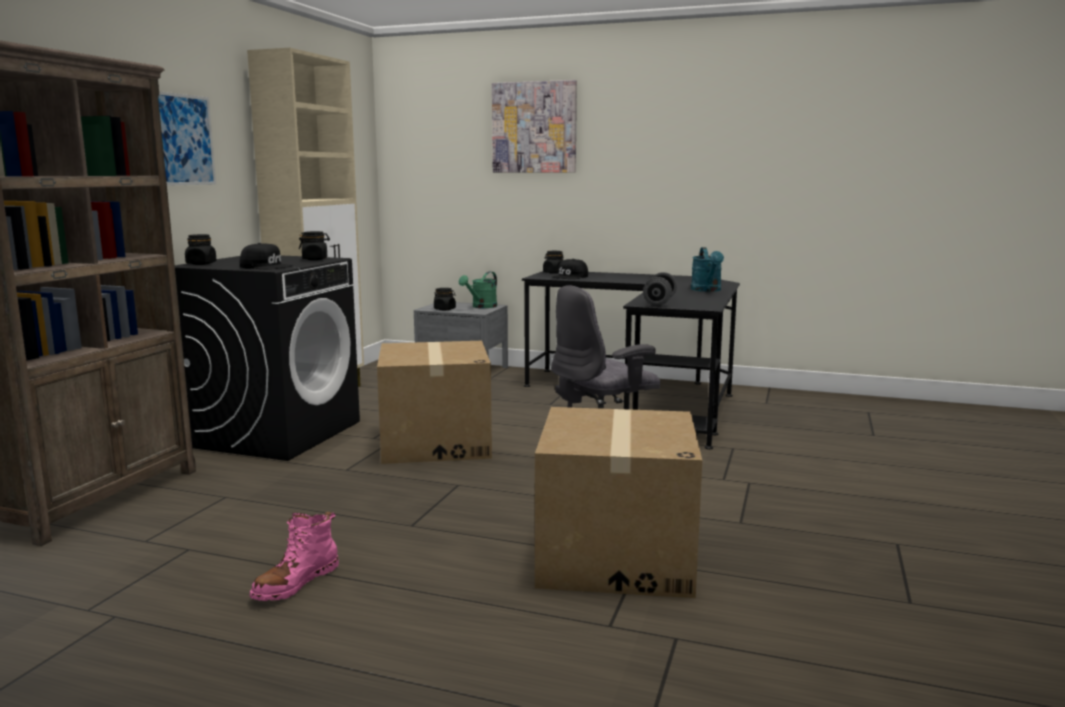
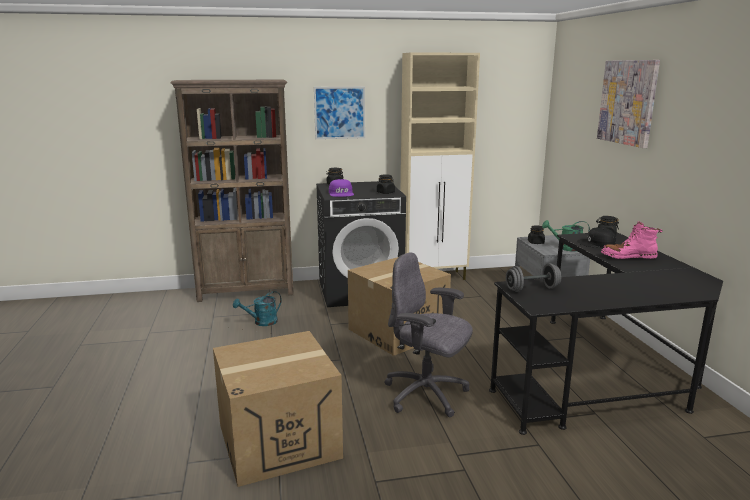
camera: 60 degrees right, 5 degrees up
black cap [240,243,294,269] -> purple cap [329,179,354,197]
pink boot [250,512,339,601] -> pink boot moved to [601,221,662,259]
turquoise watering can [691,247,724,292] -> turquoise watering can moved to [233,291,282,326]

